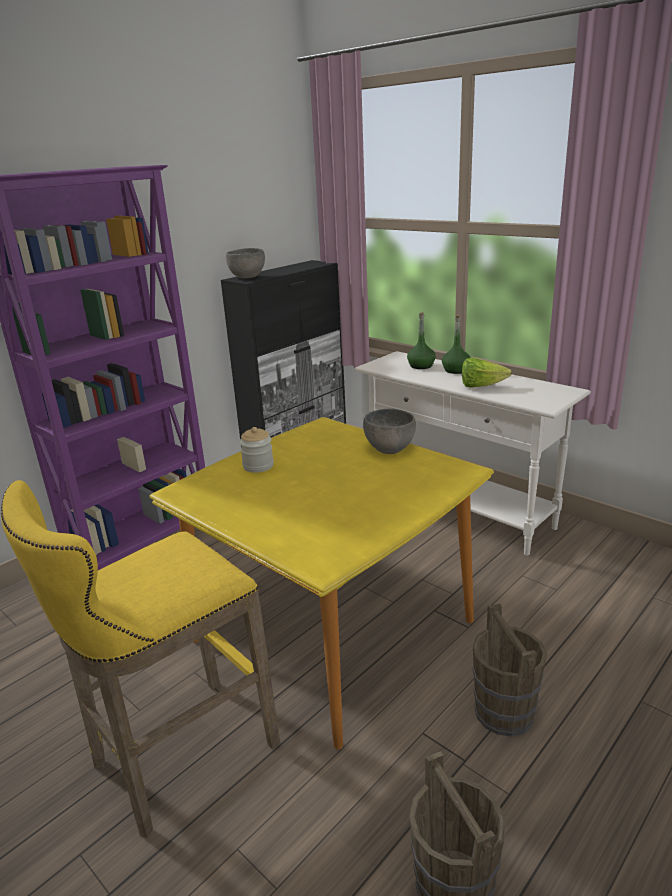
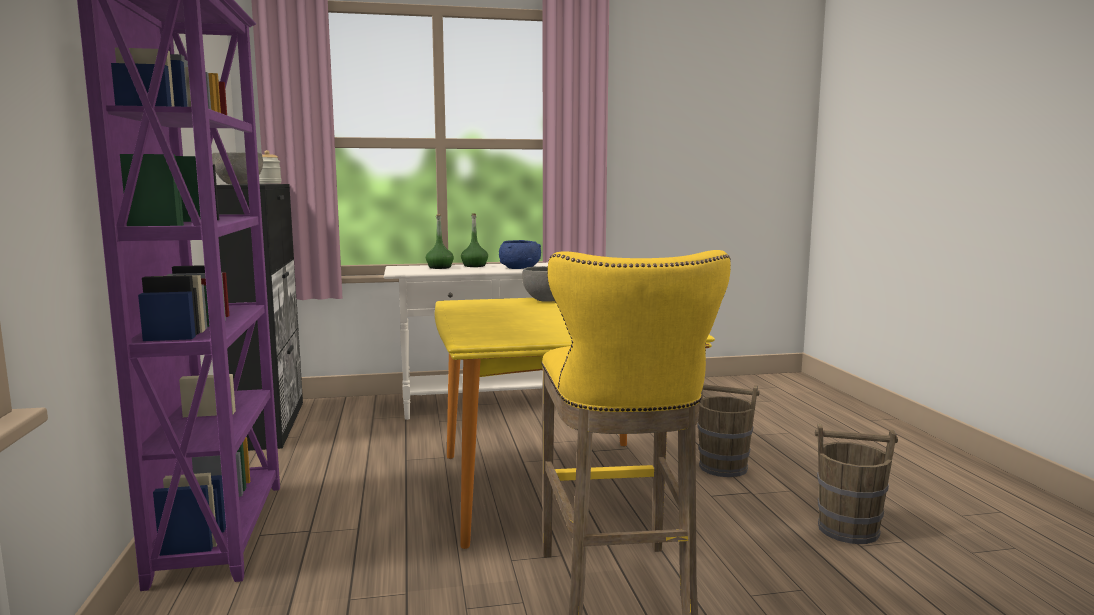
camera: 55 degrees left, 15 degrees down
jar [240,427,274,473] -> jar moved to [259,150,282,184]
lettuce [462,357,512,388] -> blue bowl [499,240,541,269]

